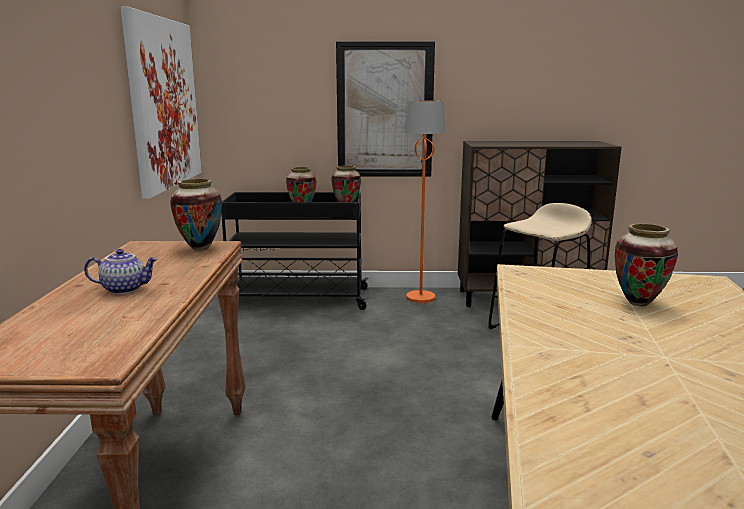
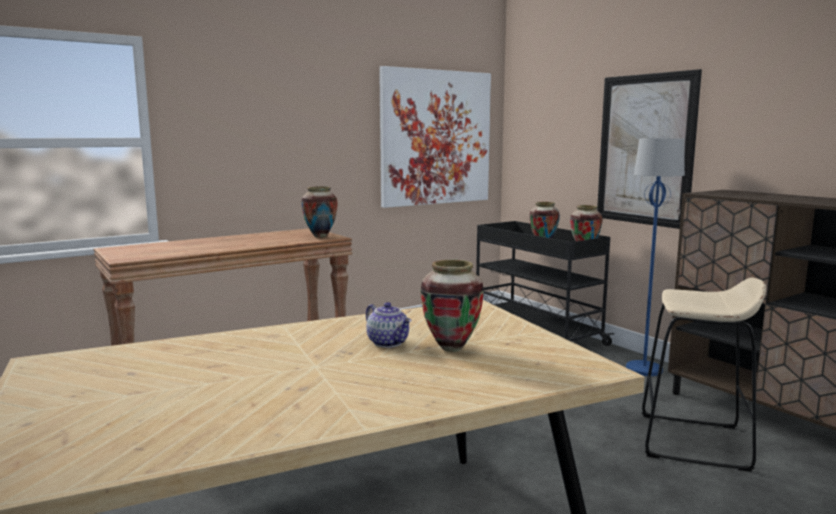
camera: 55 degrees right, 5 degrees down
teapot [84,249,158,294] -> teapot moved to [366,302,412,348]
orange floor lamp [405,100,445,303] -> blue floor lamp [626,138,685,376]

